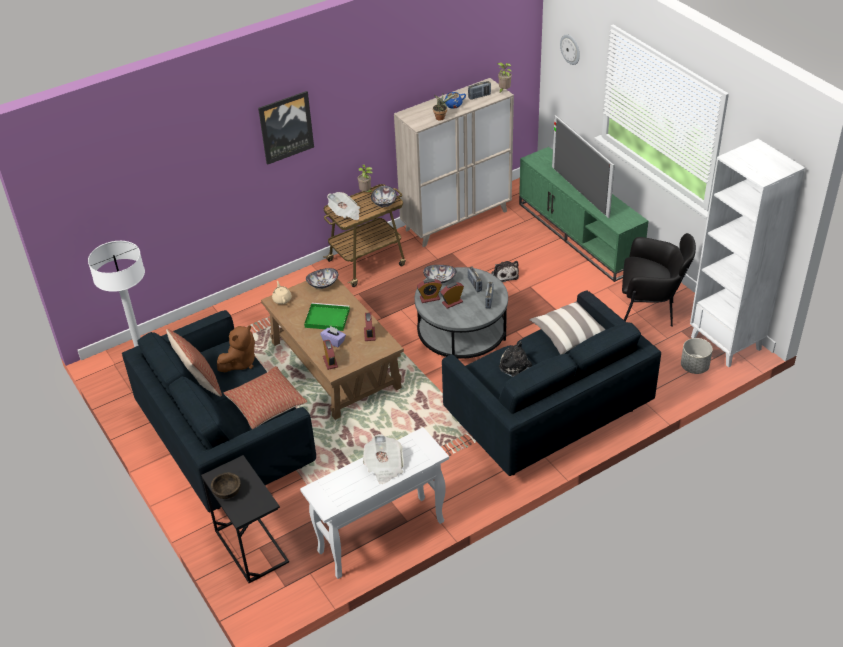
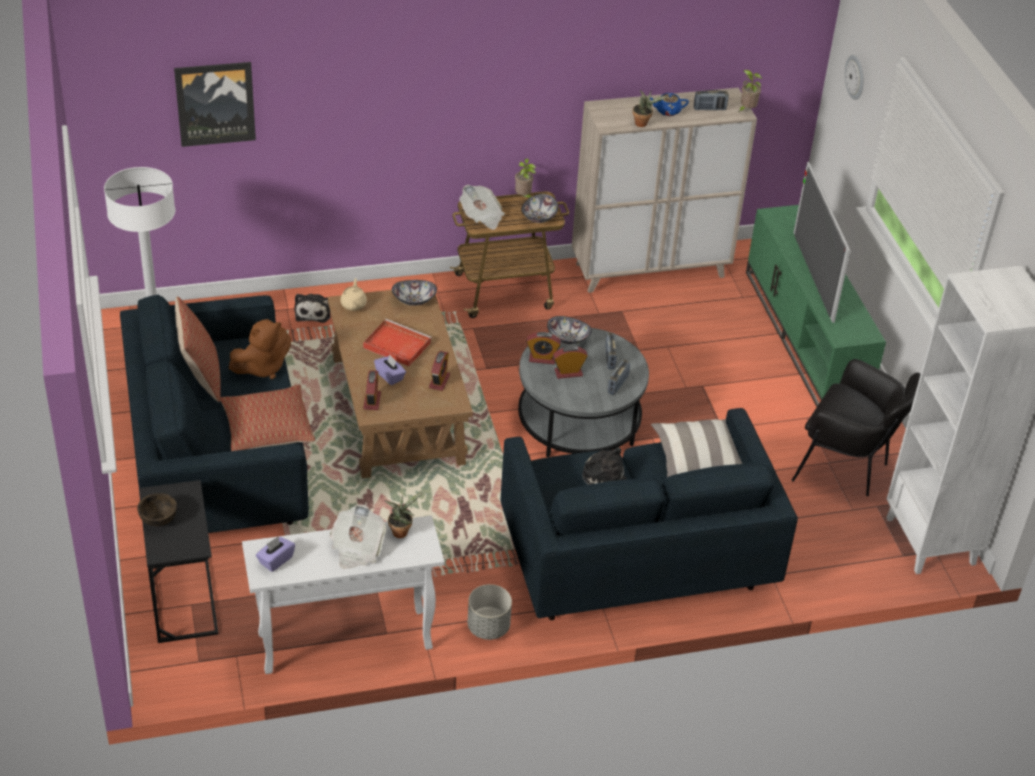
camera: 15 degrees right, 0 degrees up
picture [258,91,314,165] -> picture moved to [174,62,256,147]
green tray [304,303,350,331] -> red tray [363,319,432,367]
plush toy [491,261,519,283] -> plush toy moved to [294,294,330,323]
grey planter [681,338,713,374] -> grey planter moved to [467,584,512,640]
none -> purple tissue box [256,537,295,572]
none -> potted plant [385,491,424,538]

